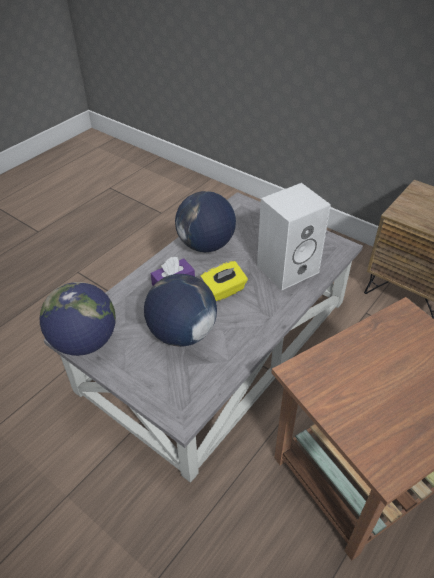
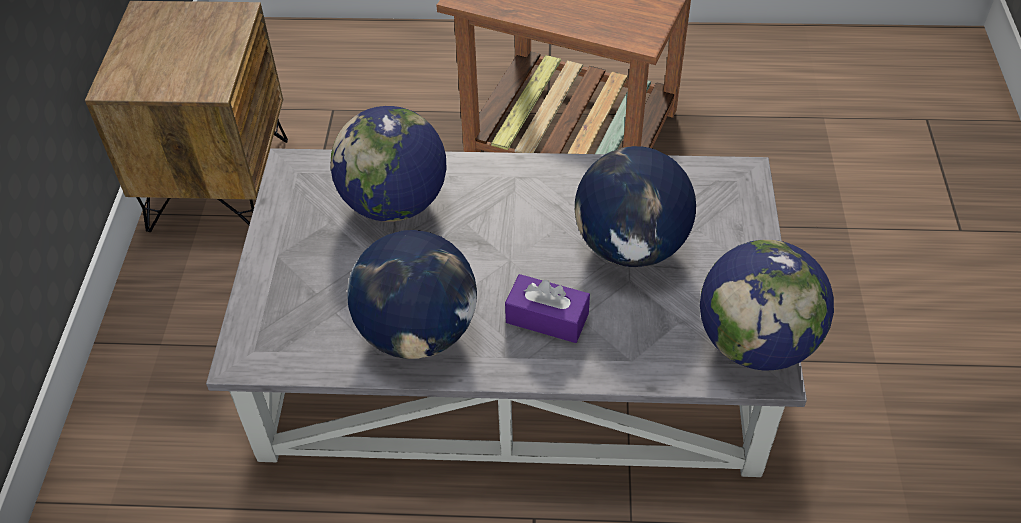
camera: 125 degrees left, 5 degrees up
yellow tissue box [200,261,248,302] -> none
white speaker [257,183,331,291] -> globe [330,106,446,222]

